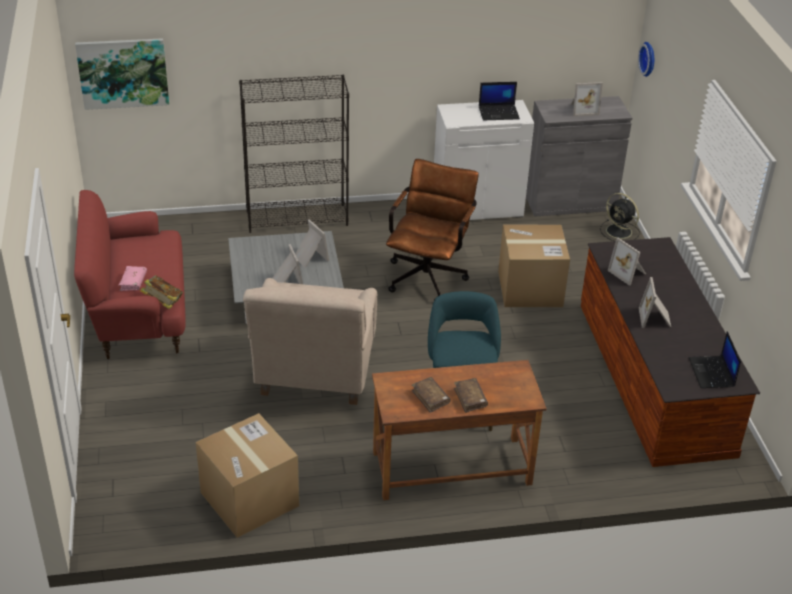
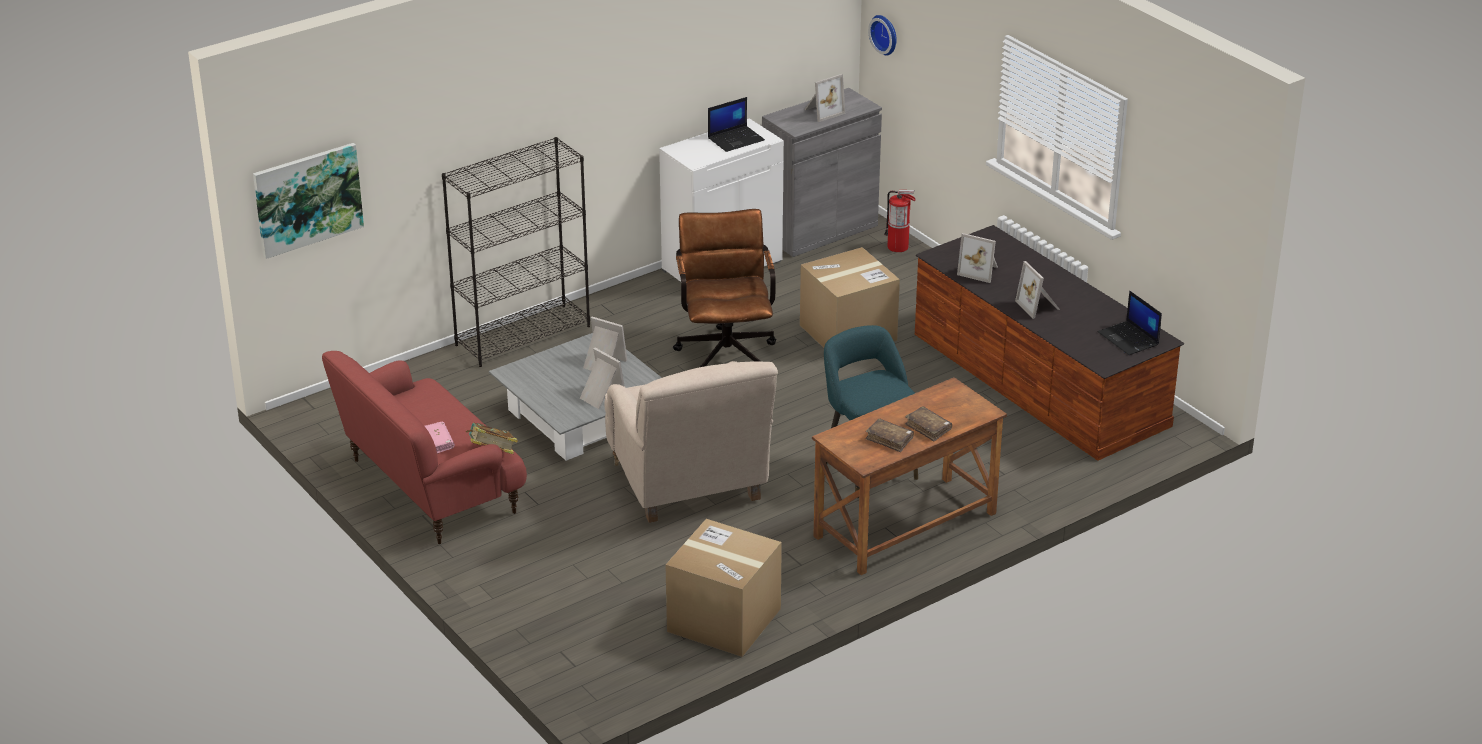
camera: 25 degrees left, 5 degrees down
black fan [600,193,640,241] -> fire extinguisher [884,190,916,252]

